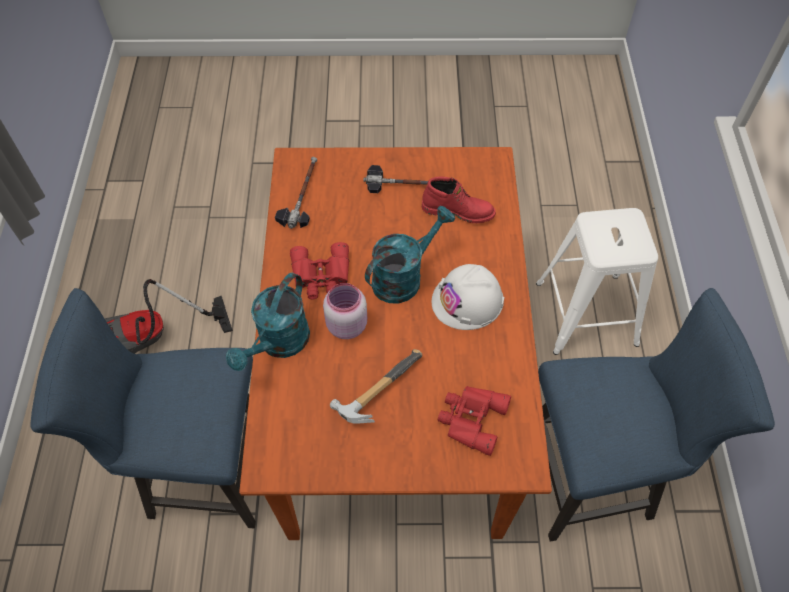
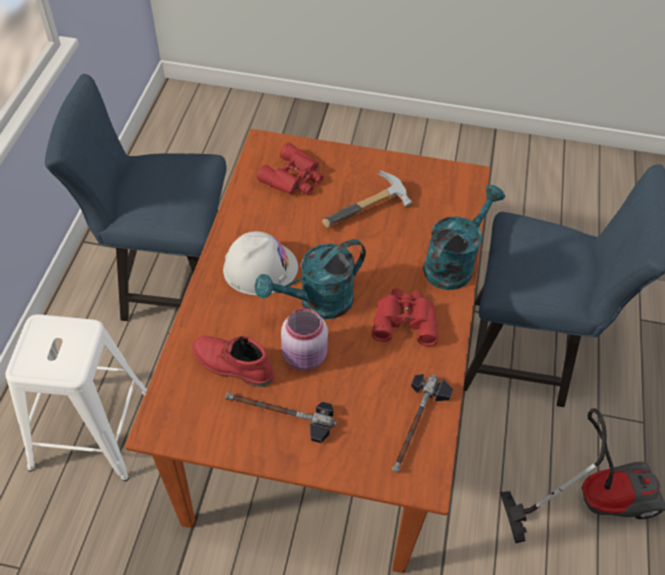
camera: 170 degrees left, 5 degrees down
pink jar [323,283,367,339] -> pink jar moved to [281,308,328,371]

